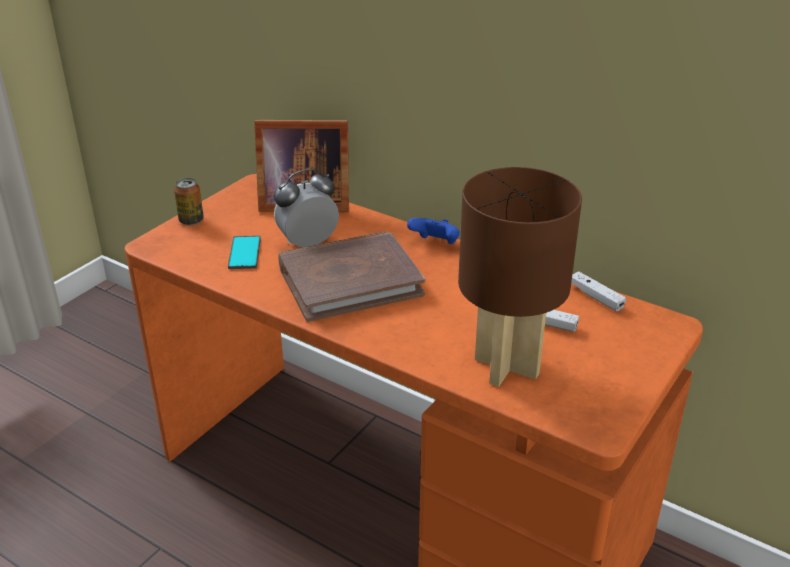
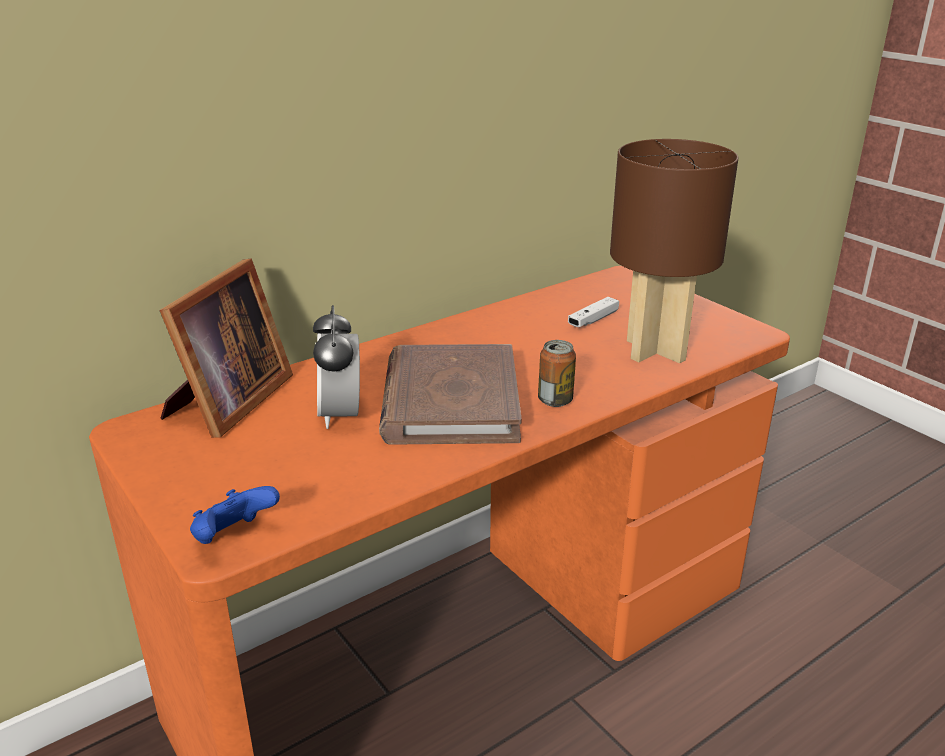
camera: 70 degrees left, 5 degrees down
can [174,178,204,225] -> can moved to [538,340,576,407]
phone [228,236,261,269] -> none
blue game controller [407,218,460,244] -> blue game controller moved to [190,486,280,544]
white game controller [571,272,626,311] -> none

